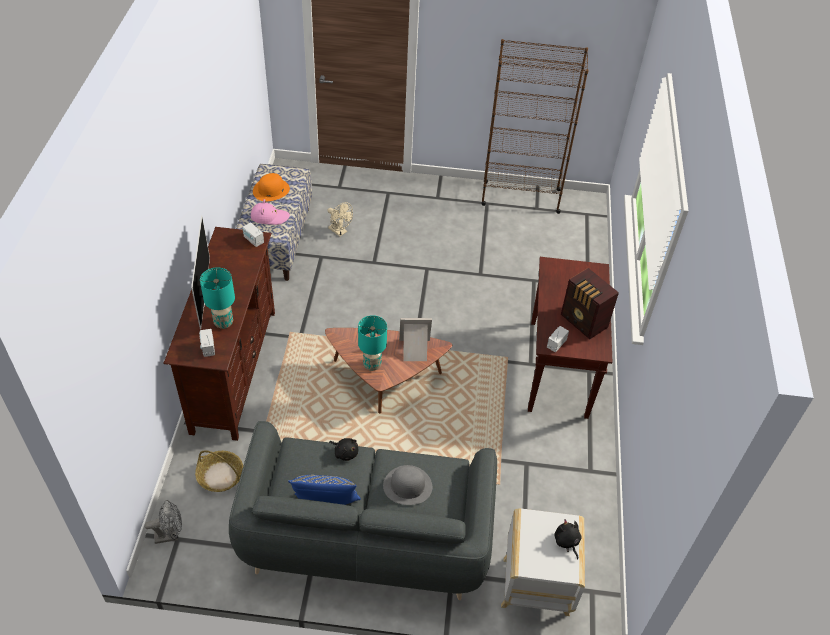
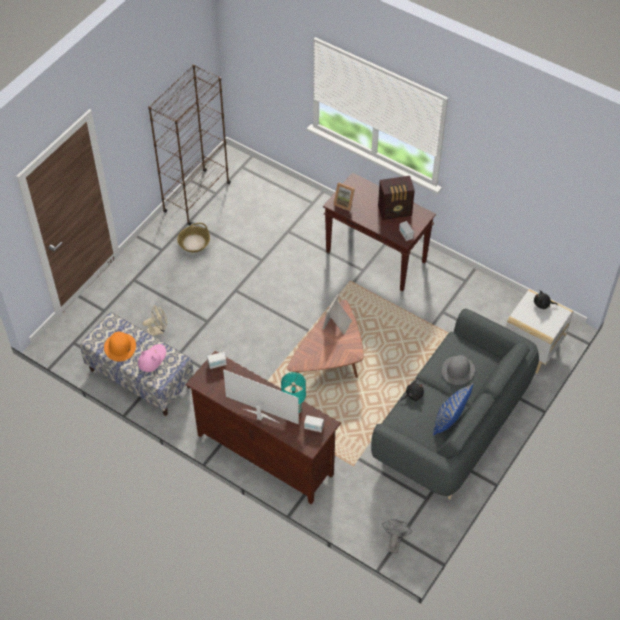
camera: 60 degrees left, 5 degrees up
basket [195,450,243,492] -> basket moved to [177,223,210,253]
turquoise table lamp [358,315,387,371] -> none
none -> picture frame [334,182,355,211]

